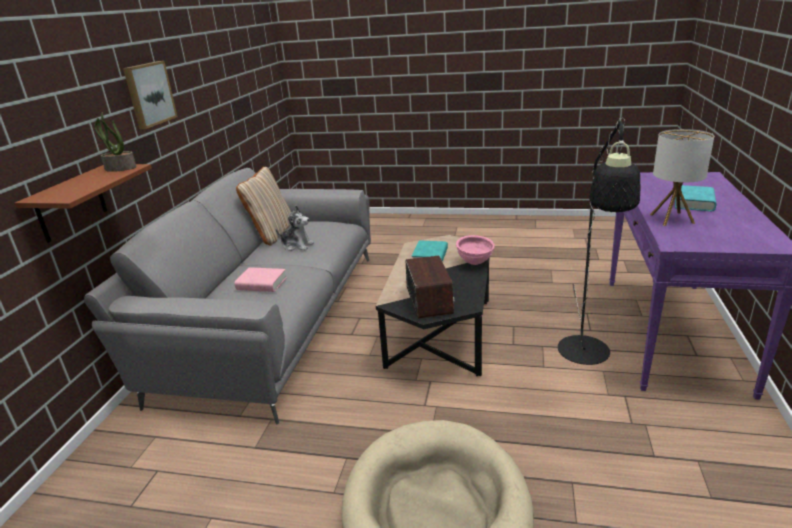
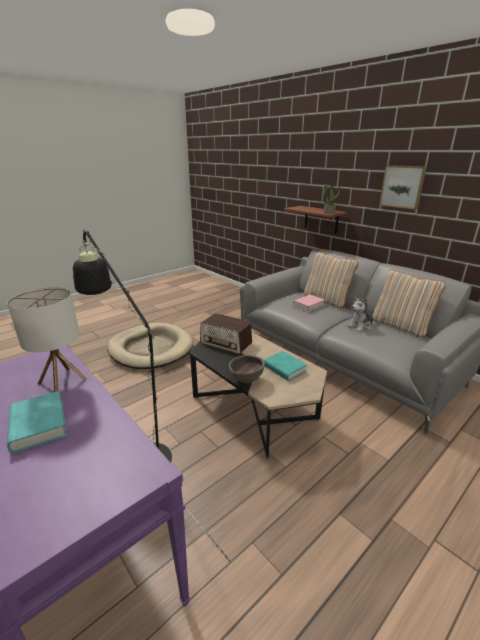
camera: 125 degrees right, 0 degrees up
pink bowl [456,235,495,265] -> brown bowl [229,355,265,383]
none -> beige pillow [304,252,358,308]

